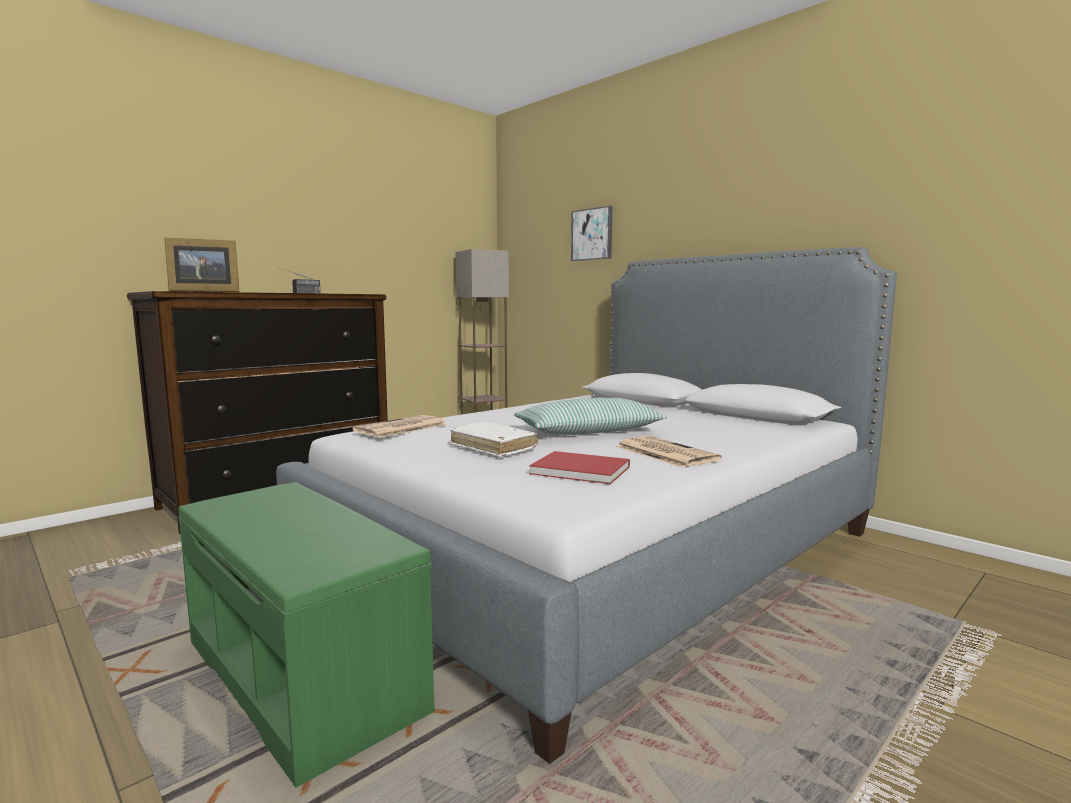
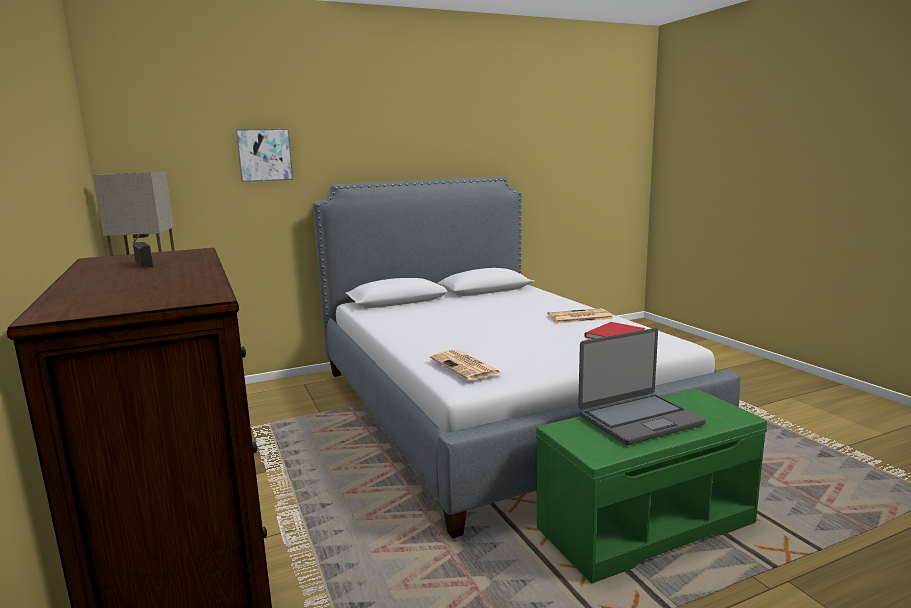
camera: 70 degrees left, 5 degrees up
picture frame [164,238,239,292] -> none
white book [451,421,538,457] -> none
pillow [514,398,667,435] -> none
none -> laptop [578,328,706,445]

